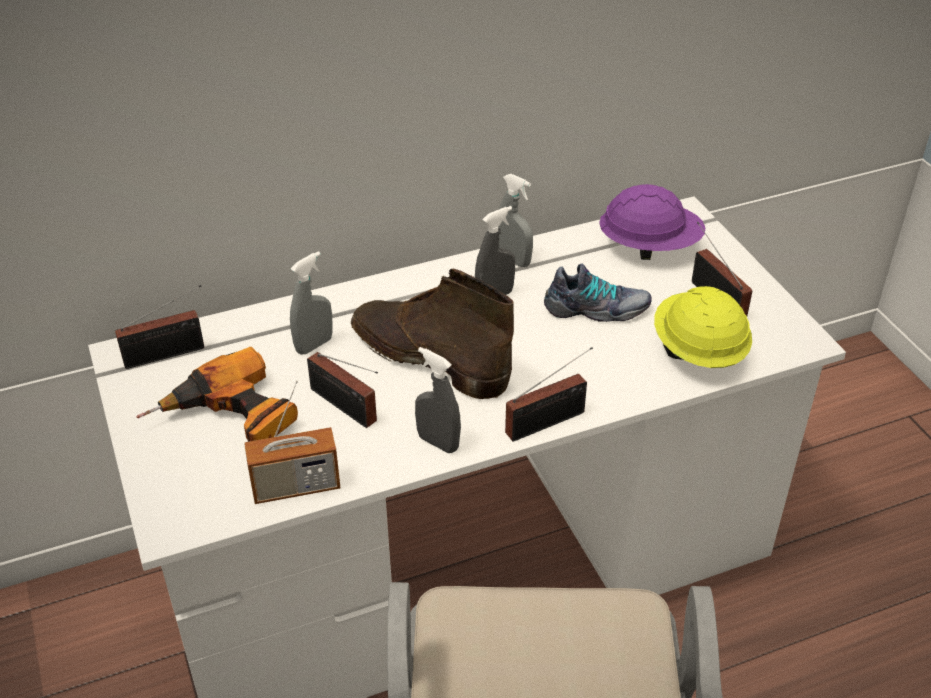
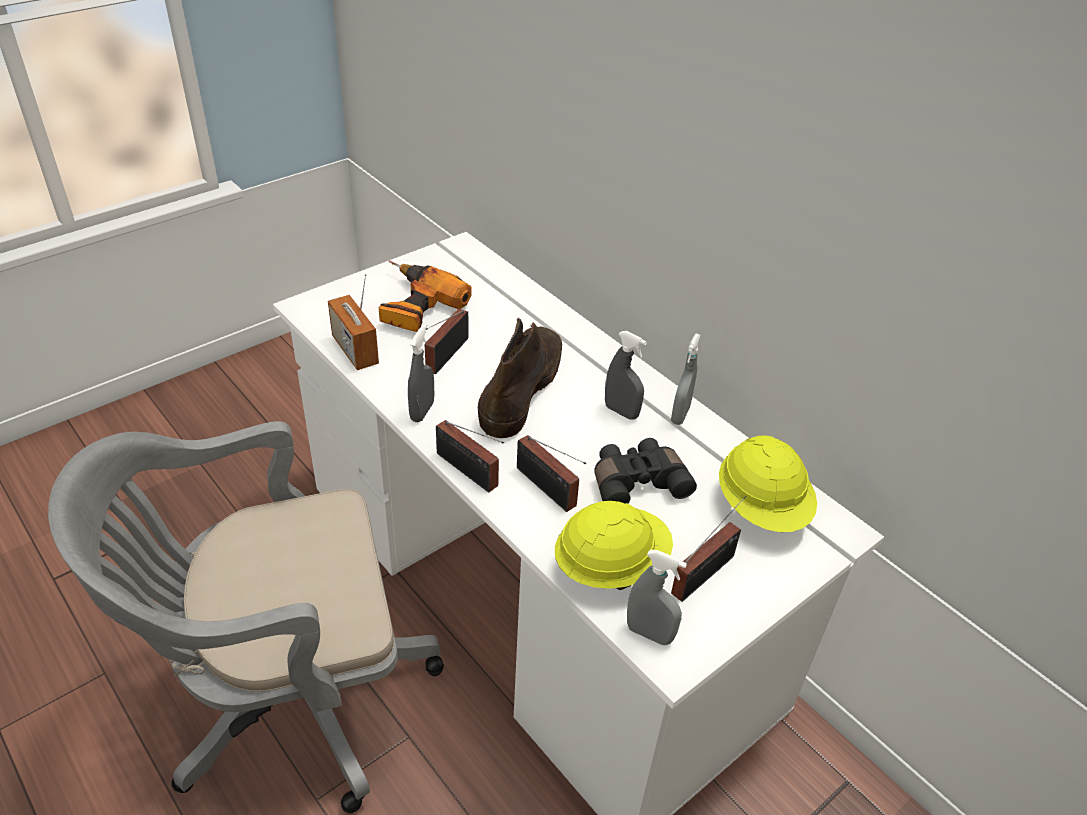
camera: 70 degrees right, 0 degrees up
radio [115,285,204,369] -> radio moved to [517,435,586,512]
grey spray bottle [290,251,333,355] -> grey spray bottle moved to [627,550,687,645]
shoe [544,264,652,322] -> black binoculars [594,438,697,504]
purple hard hat [599,184,705,260] -> yellow hard hat [719,436,817,532]

